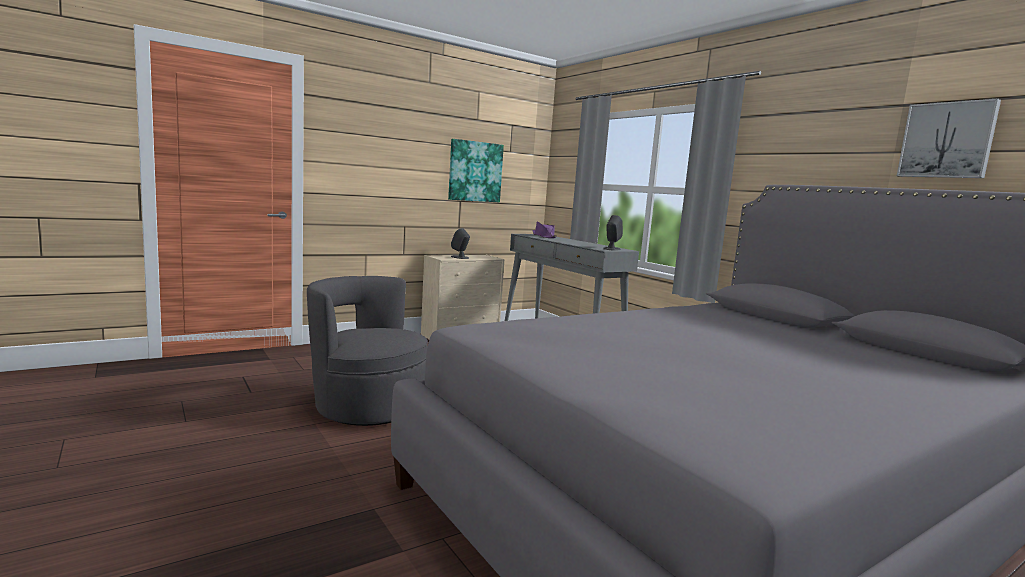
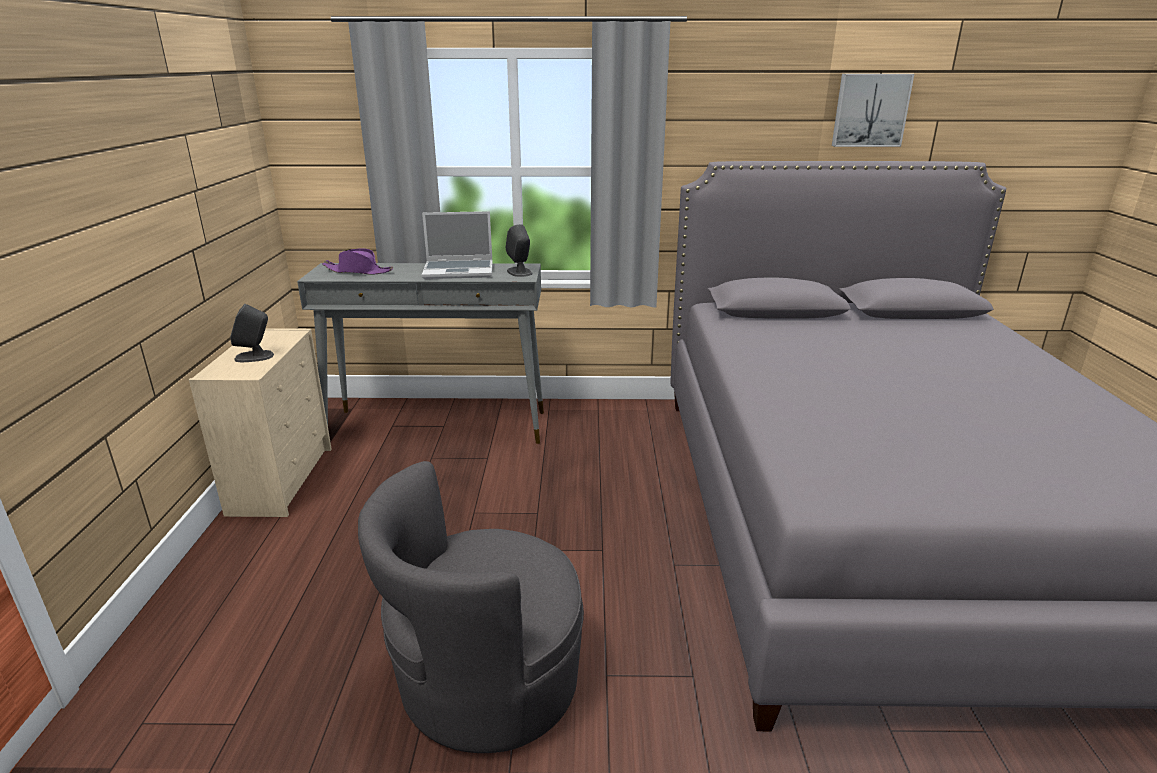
camera: 55 degrees left, 15 degrees up
picture [448,139,504,202] -> none
none -> laptop [422,211,493,279]

